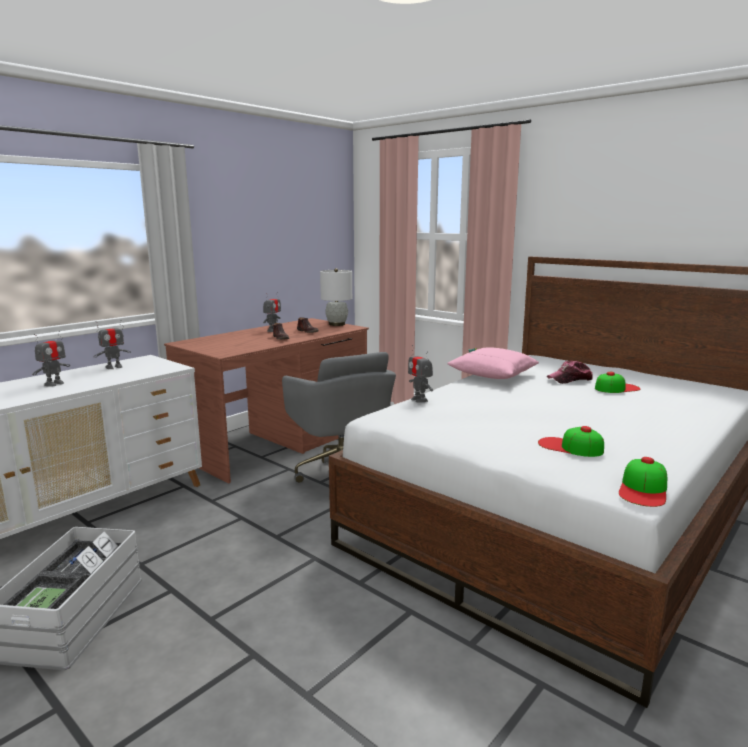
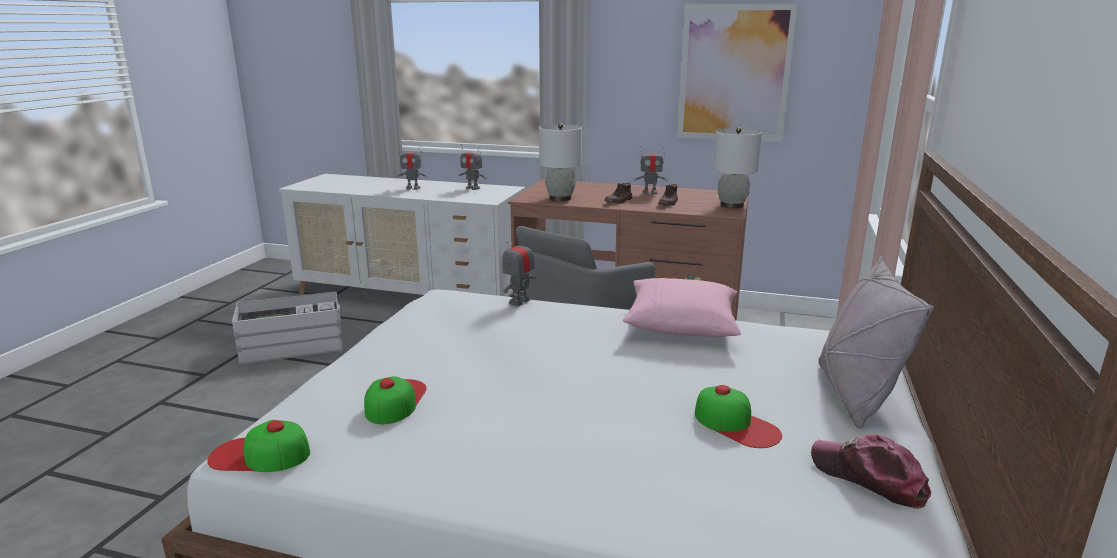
camera: 65 degrees right, 5 degrees up
cap [547,361,593,384] -> cap moved to [811,434,931,509]
none -> white table lamp [539,123,582,201]
none -> picture [677,3,798,142]
none -> purple pillow [818,256,934,429]

